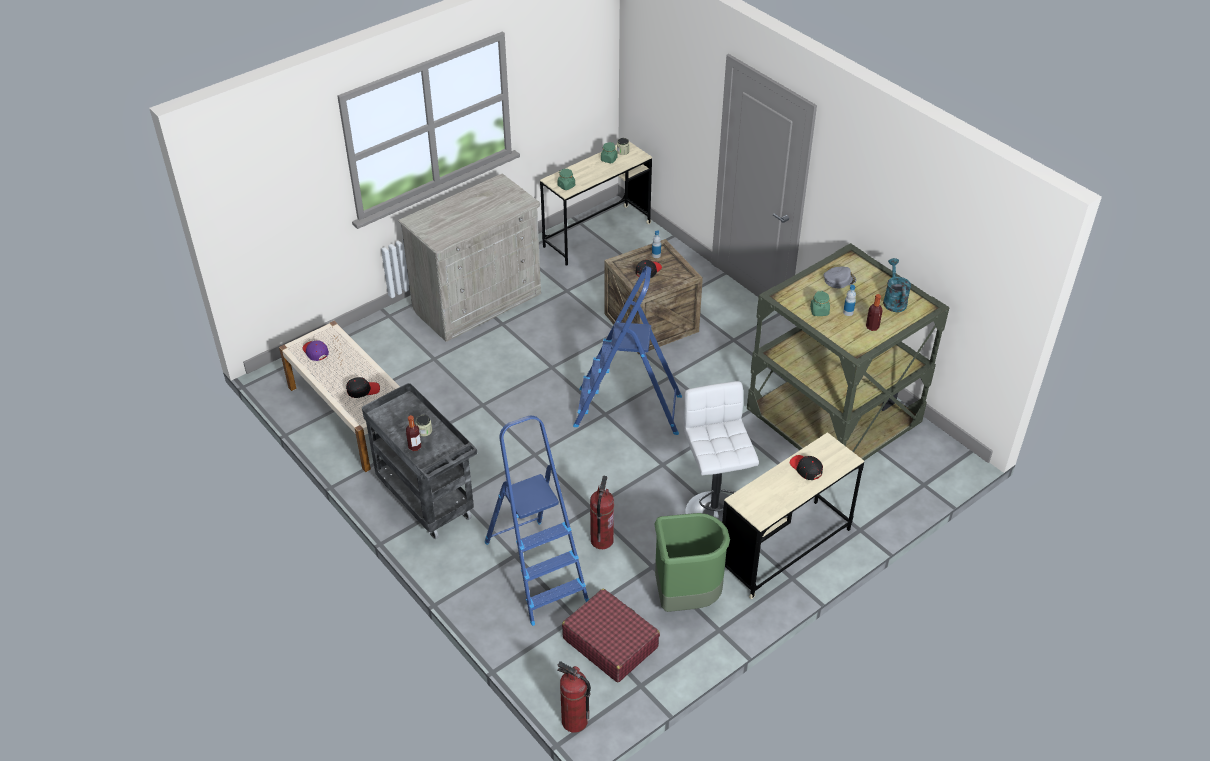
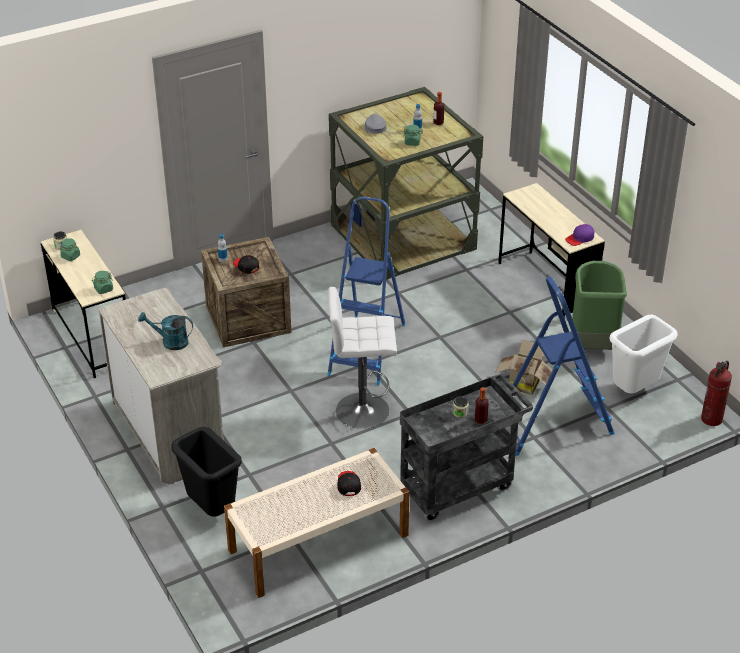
camera: 80 degrees left, 5 degrees down
purple cap [302,341,329,361] -> purple cap moved to [565,224,594,246]
red suitcase [562,589,660,682] -> white trash can [609,315,678,394]
fire extinguisher [590,476,614,549] -> cardboard box [495,340,552,395]
white stool [684,381,759,522] -> white stool moved to [328,287,397,429]
black cap [790,455,823,480] -> none
turquoise watering can [883,258,911,312] -> turquoise watering can moved to [138,312,193,350]
none -> black trash can [171,427,242,517]

